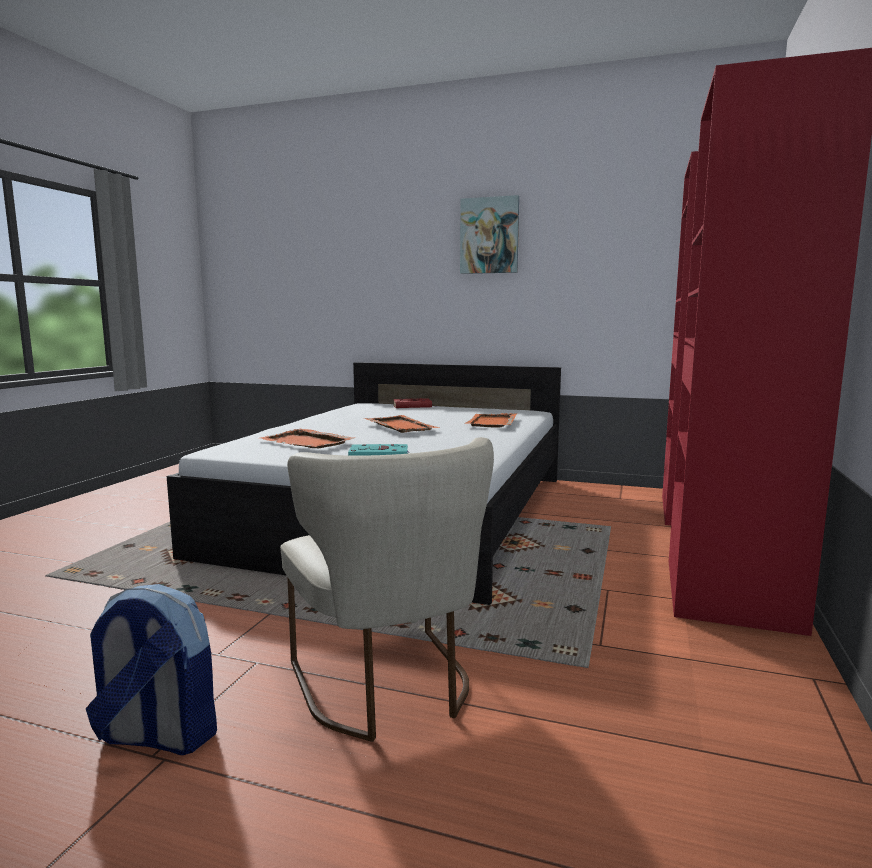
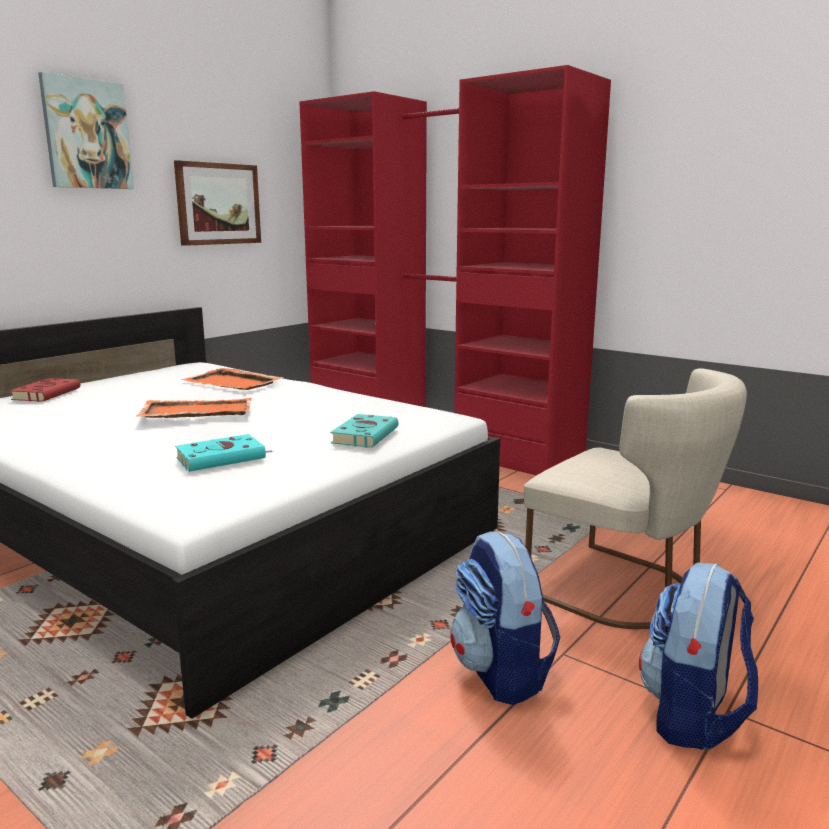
camera: 70 degrees left, 5 degrees up
orange tray [261,429,354,449] -> turquoise book [175,434,273,472]
beige chair [280,437,494,742] -> beige chair turned 45 degrees clockwise [524,368,747,629]
none -> picture [174,160,261,246]
none -> backpack [450,531,560,705]

